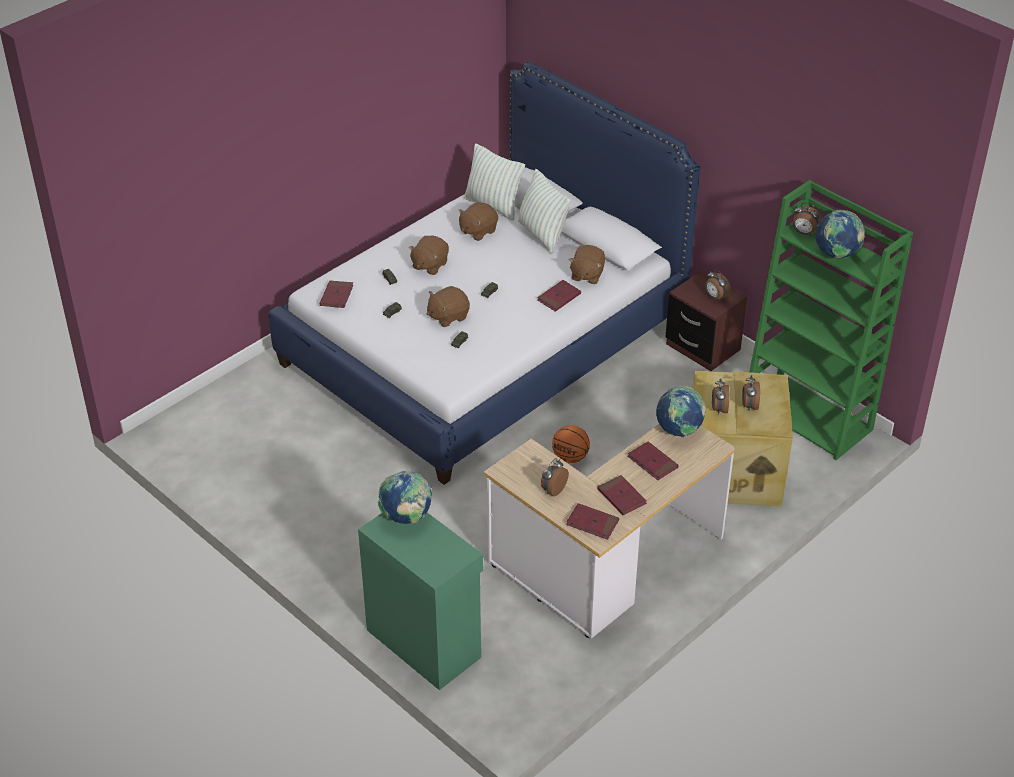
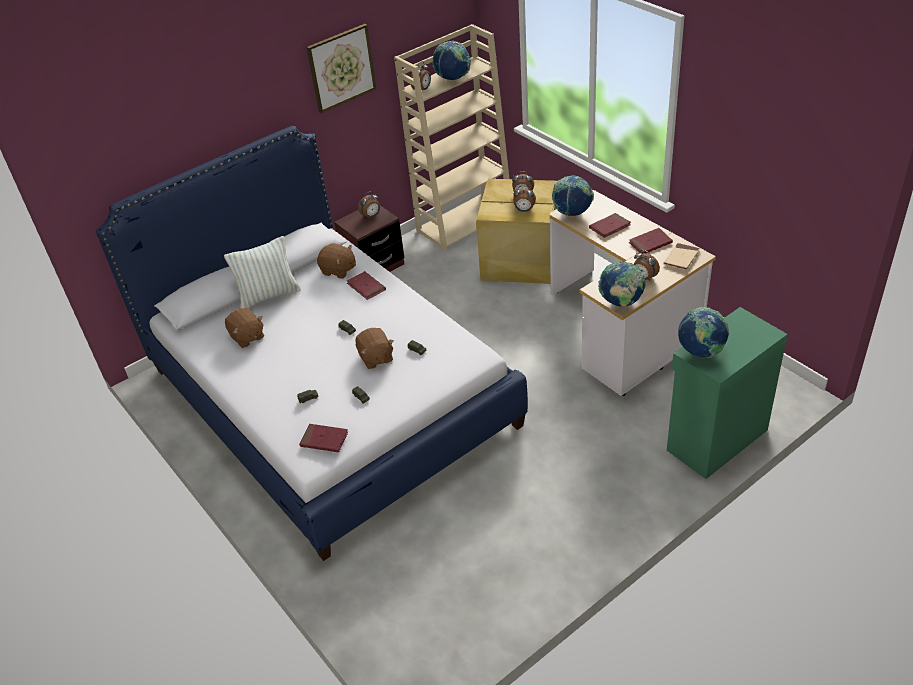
camera: 80 degrees left, 0 degrees up
brown plush toy [409,235,449,275] -> none
pillow [464,143,525,220] -> none
basketball [552,425,590,463] -> none
red book [566,503,619,540] -> beige book [663,243,700,271]
green bookcase [749,180,913,460] -> beige bookcase [394,24,509,251]
none -> picture [307,24,377,113]
none -> globe [598,261,646,307]

